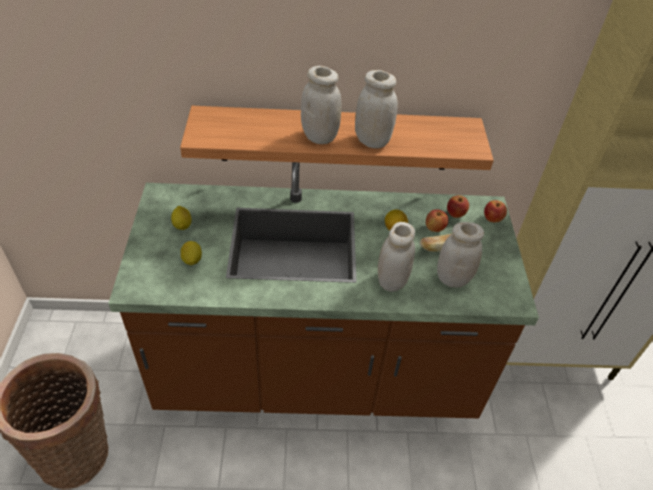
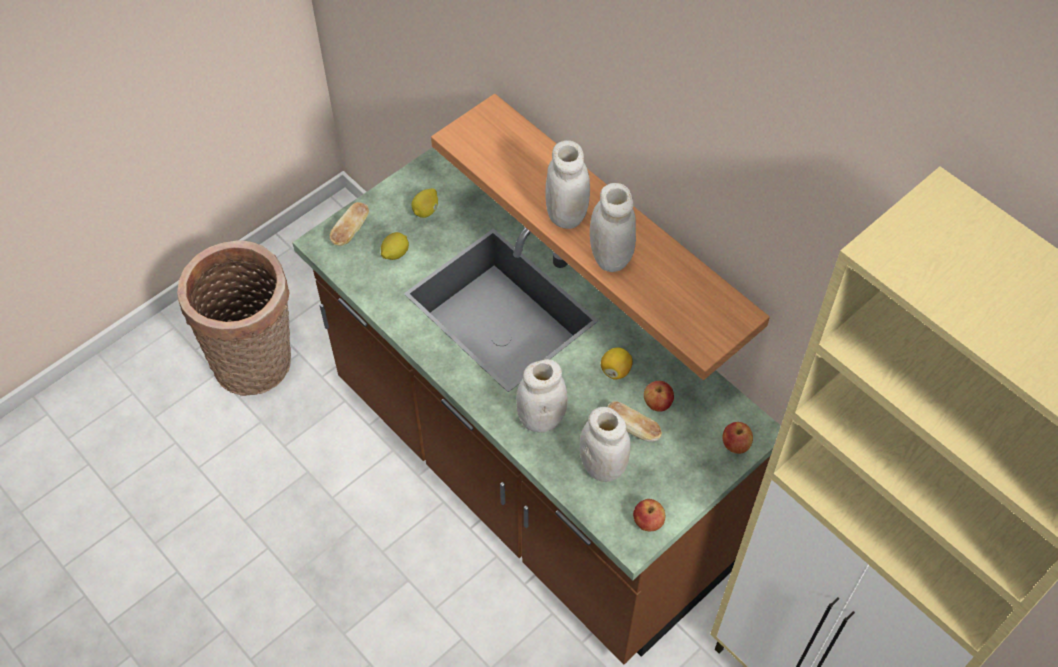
camera: 50 degrees right, 10 degrees up
apple [447,195,469,218] -> apple moved to [633,499,665,531]
none -> bread [329,202,369,246]

